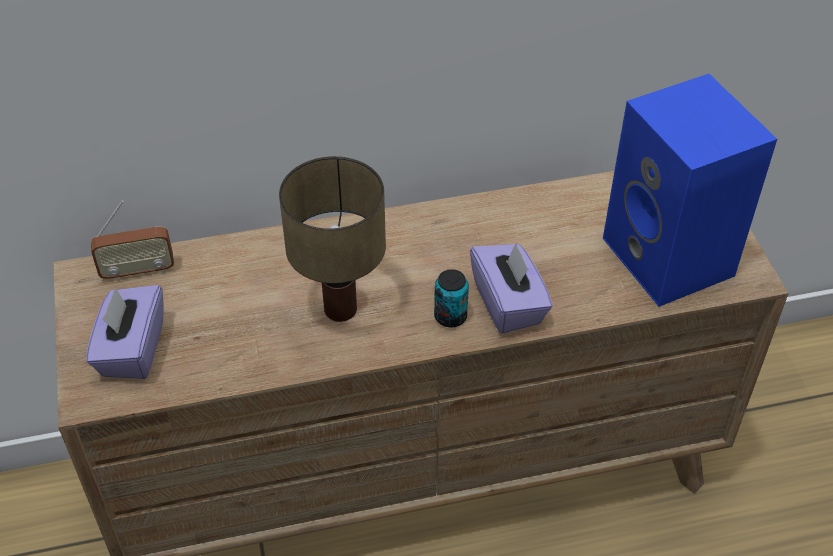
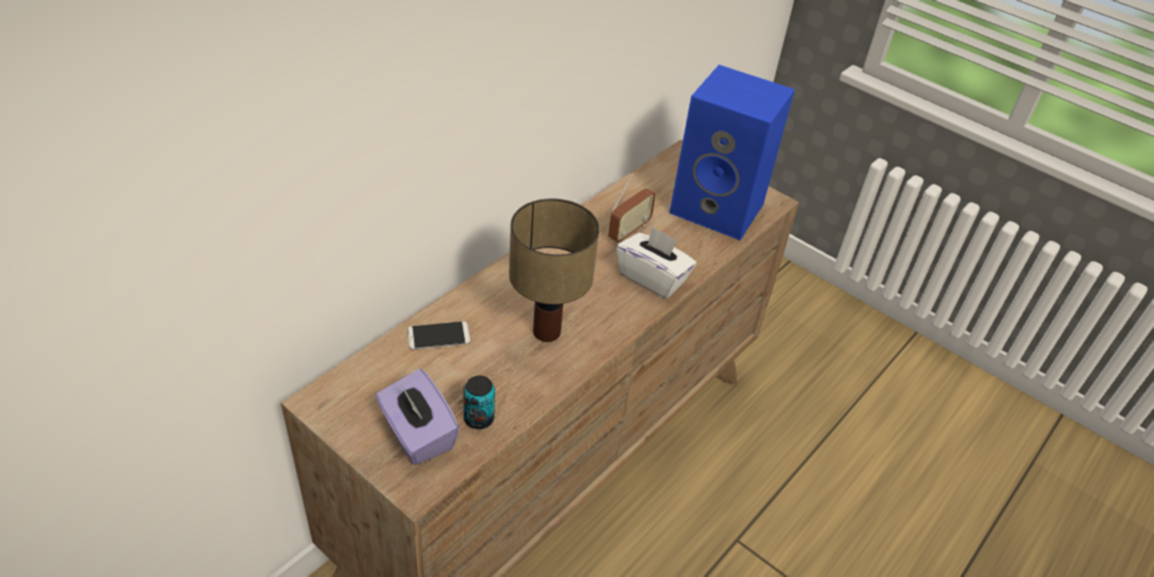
camera: 40 degrees left, 5 degrees down
radio [91,201,174,282] -> radio moved to [608,172,656,242]
can [434,269,469,327] -> can moved to [463,375,495,429]
purple tissue box [470,241,553,334] -> white tissue box [616,226,697,299]
none -> phone [407,321,470,350]

